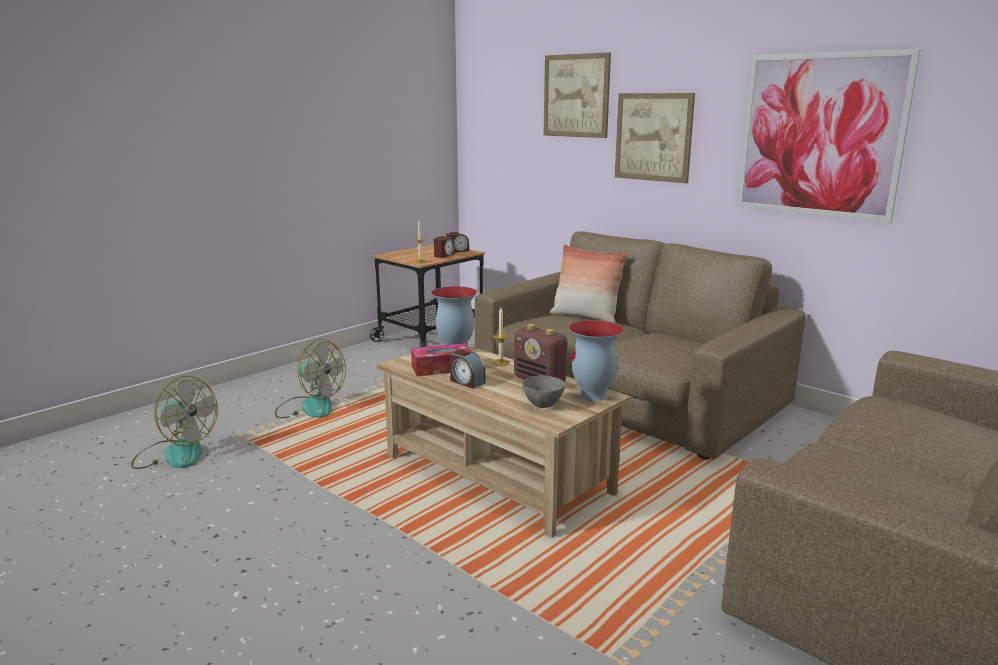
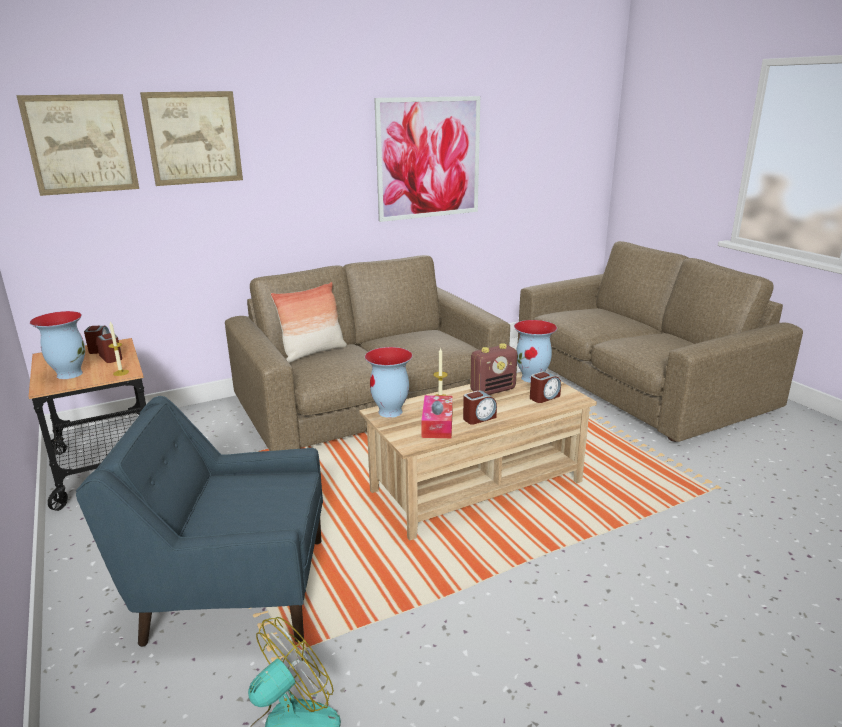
camera: 70 degrees left, 5 degrees up
fan [275,339,346,418] -> blue armchair [76,396,323,647]
grey bowl [522,375,565,408] -> alarm clock [530,371,561,403]
picture [615,93,695,183] -> picture moved to [16,94,139,196]
none -> vase [30,311,85,379]

